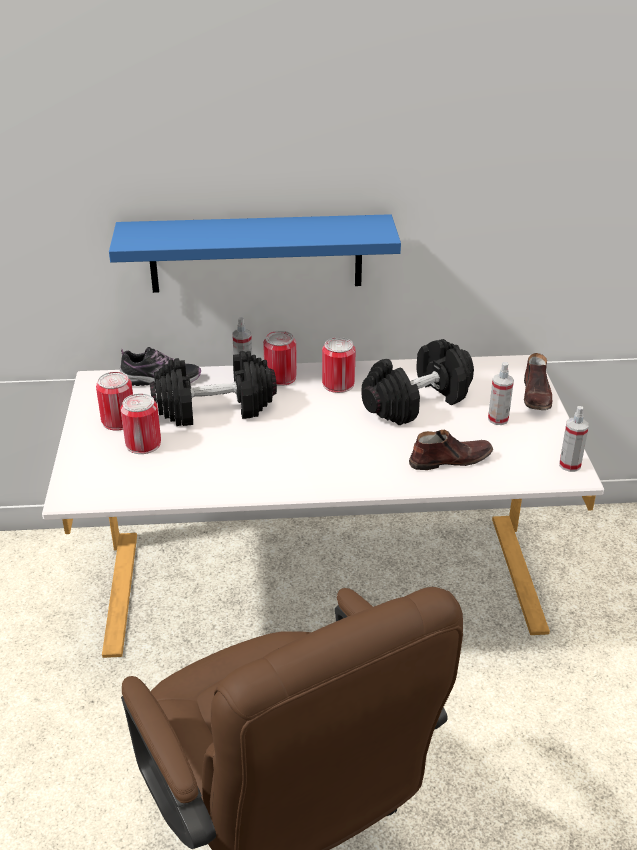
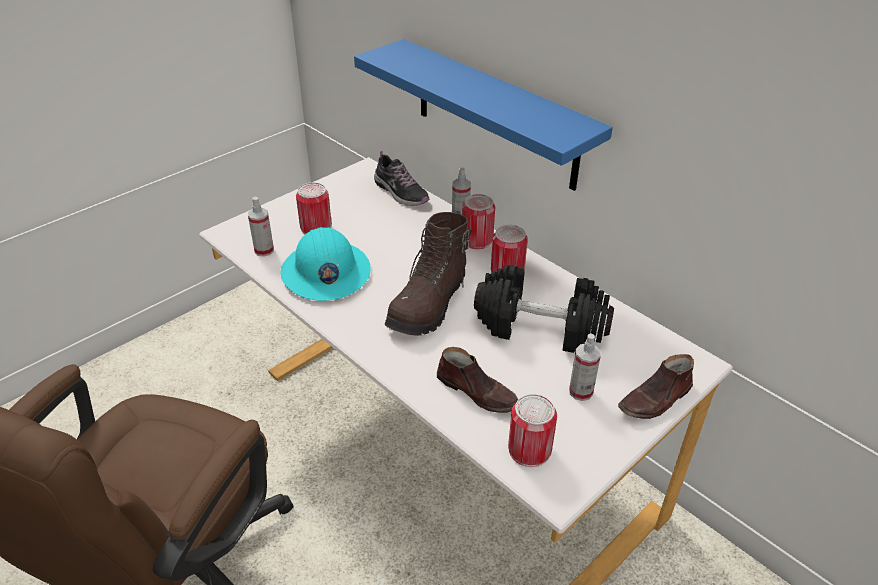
camera: 50 degrees right, 5 degrees up
can [96,372,133,431] -> can moved to [508,394,557,467]
black dumbbell [150,351,277,426] -> none
spray bottle [559,406,589,472] -> spray bottle moved to [248,197,274,257]
none -> turquoise hard hat [281,227,371,301]
none -> brown boot [385,212,473,336]

